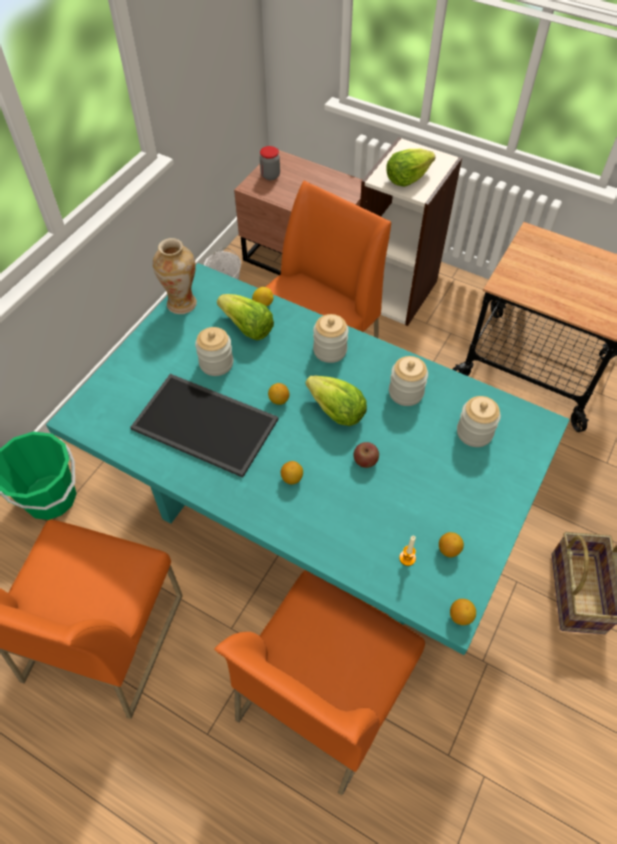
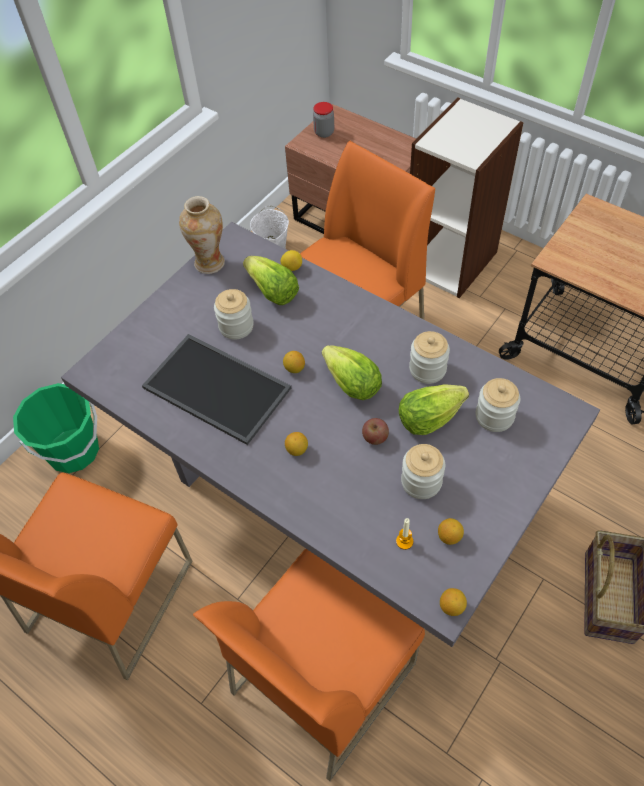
camera: 10 degrees right, 0 degrees up
turquoise dining table [46,263,570,655] -> grey dining table [61,222,600,647]
jar [313,314,349,363] -> jar moved to [401,444,445,499]
lettuce [386,148,435,187] -> lettuce moved to [399,384,469,435]

